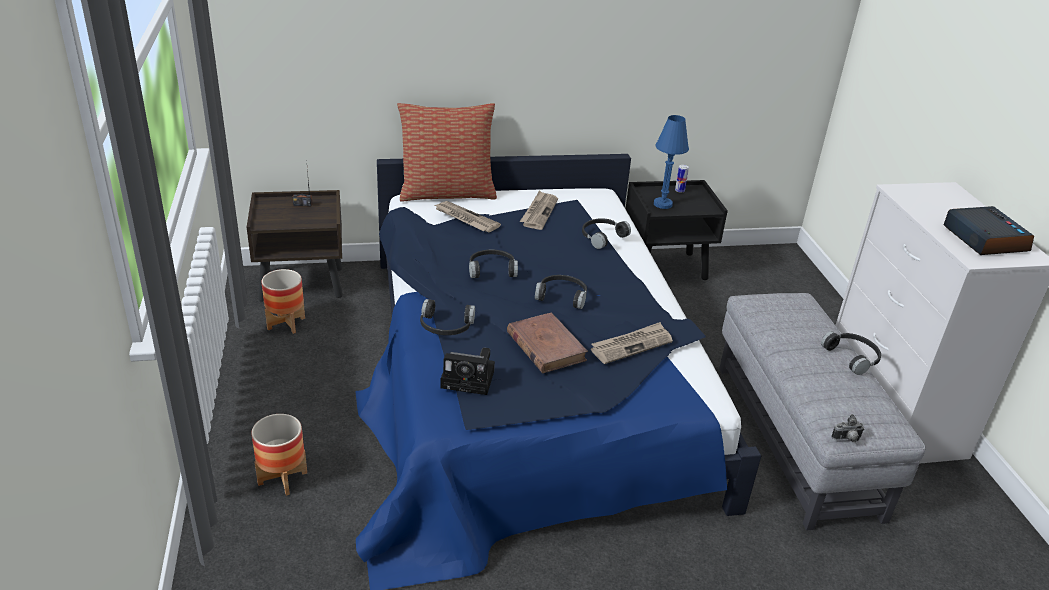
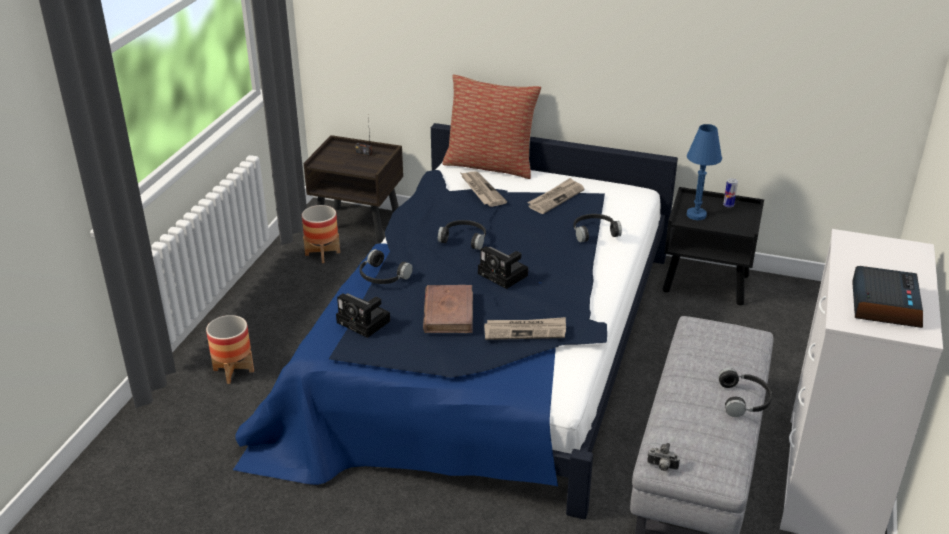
camera: 30 degrees right, 0 degrees up
black headphones [535,275,587,309] -> camera [478,246,528,289]

